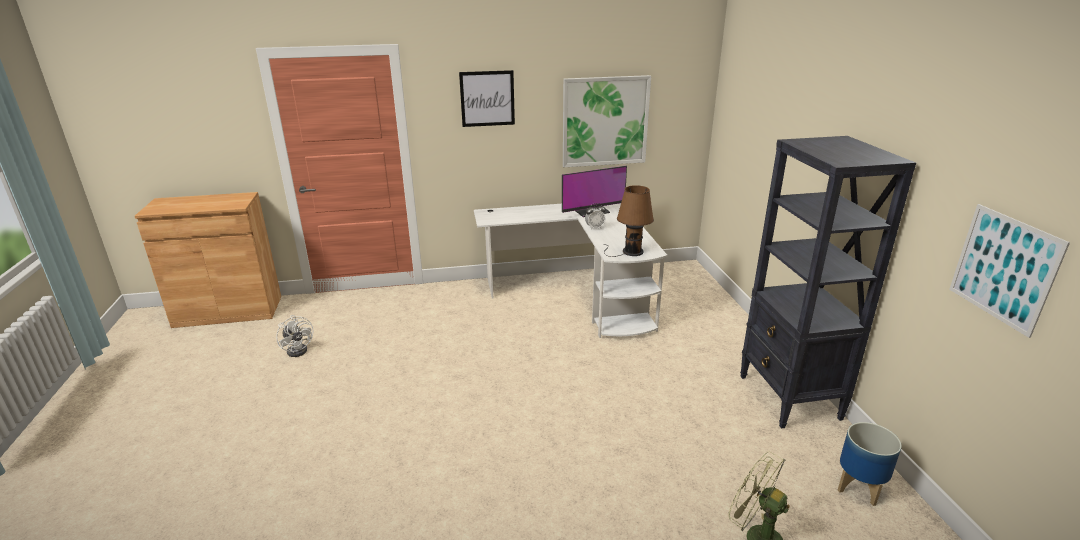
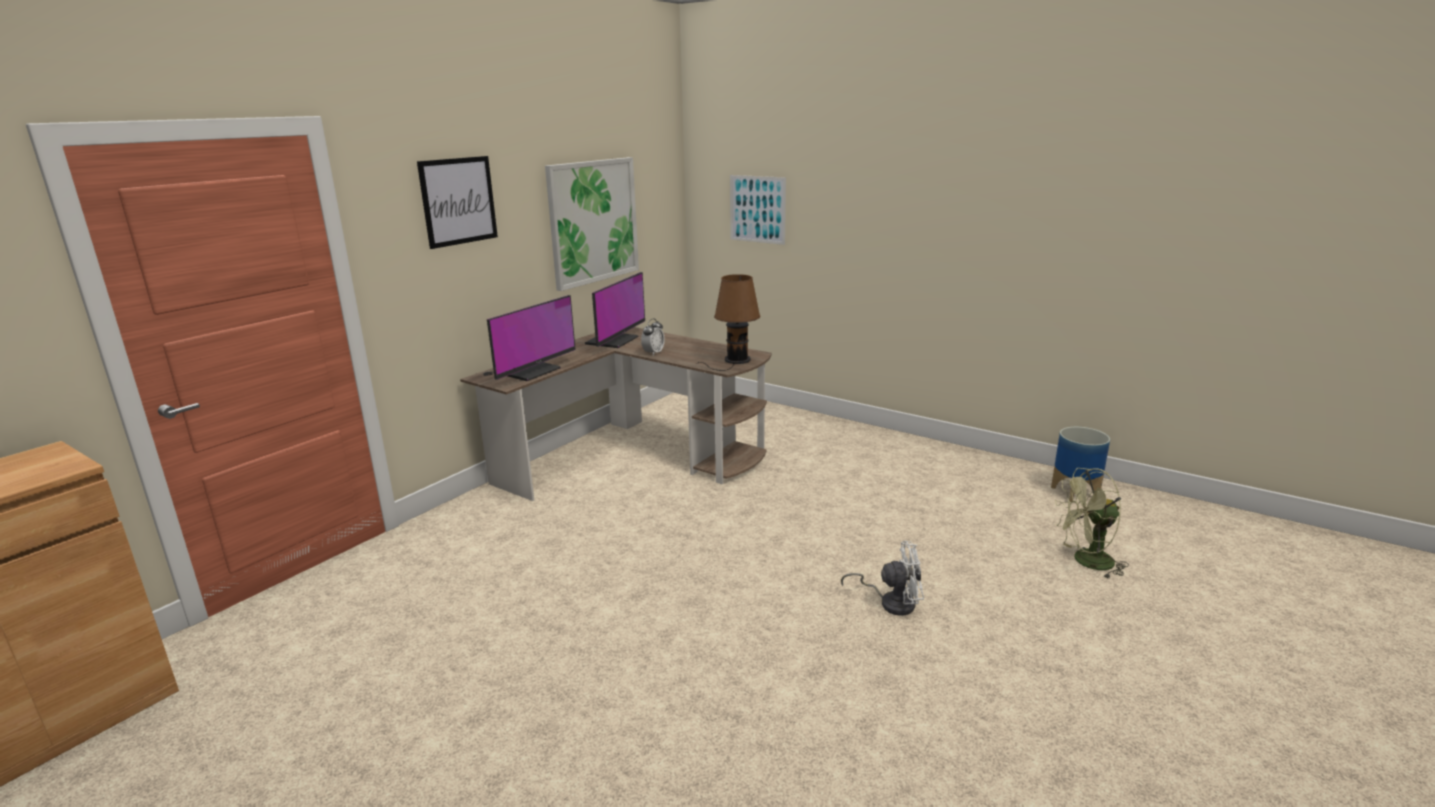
camera: 45 degrees left, 5 degrees down
white fan [276,315,313,357] -> white fan moved to [841,541,924,616]
white desk [474,203,667,338] -> brown desk [460,327,772,501]
black bookcase [740,136,916,429] -> none
picture [949,204,1070,338] -> picture moved to [730,175,786,245]
none -> monitor [487,295,576,381]

